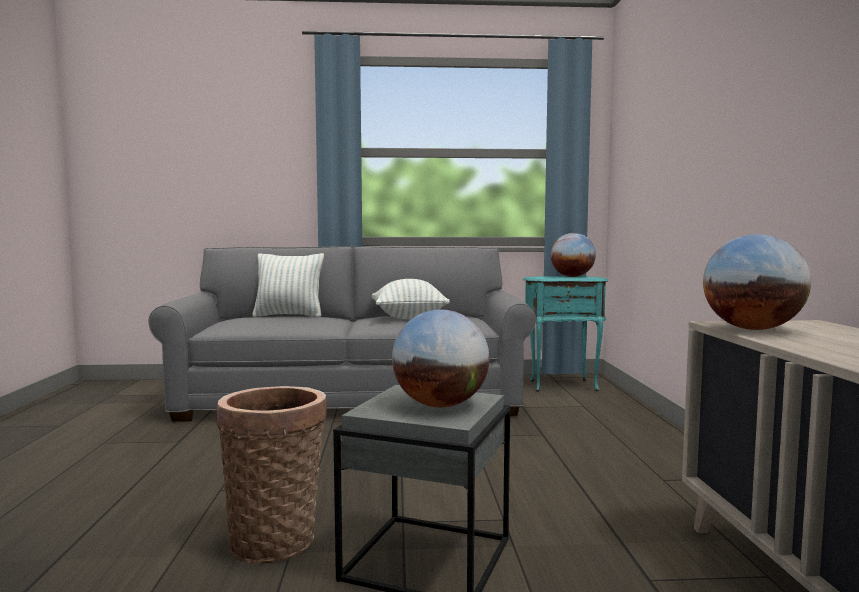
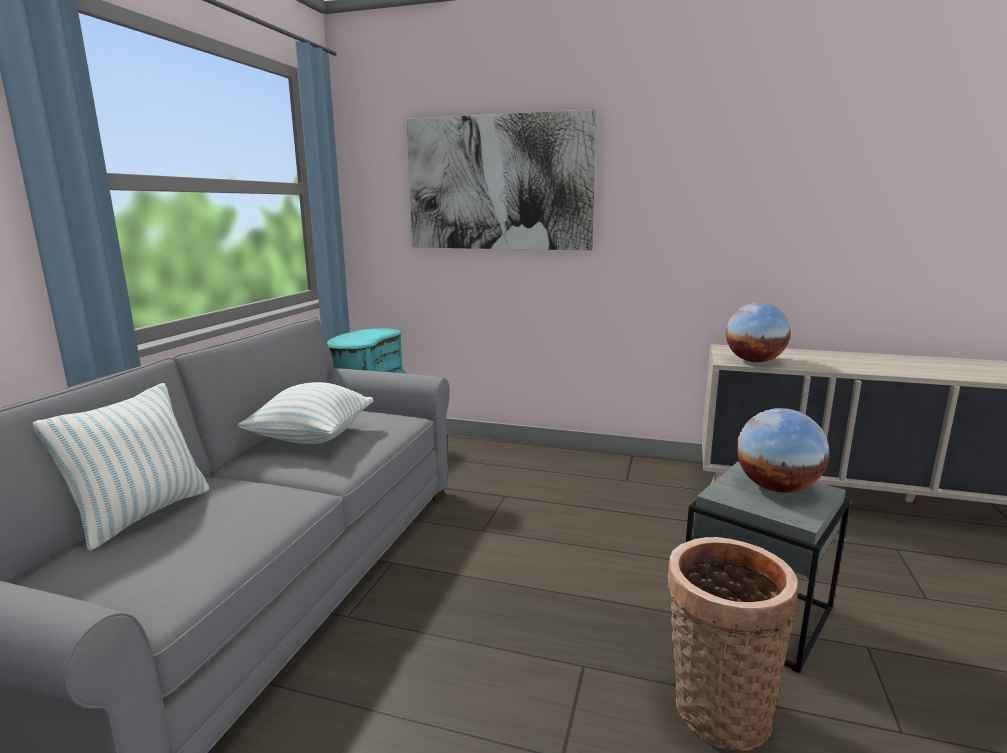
camera: 70 degrees left, 10 degrees up
globe [551,233,596,277] -> none
none -> picture [407,109,597,250]

